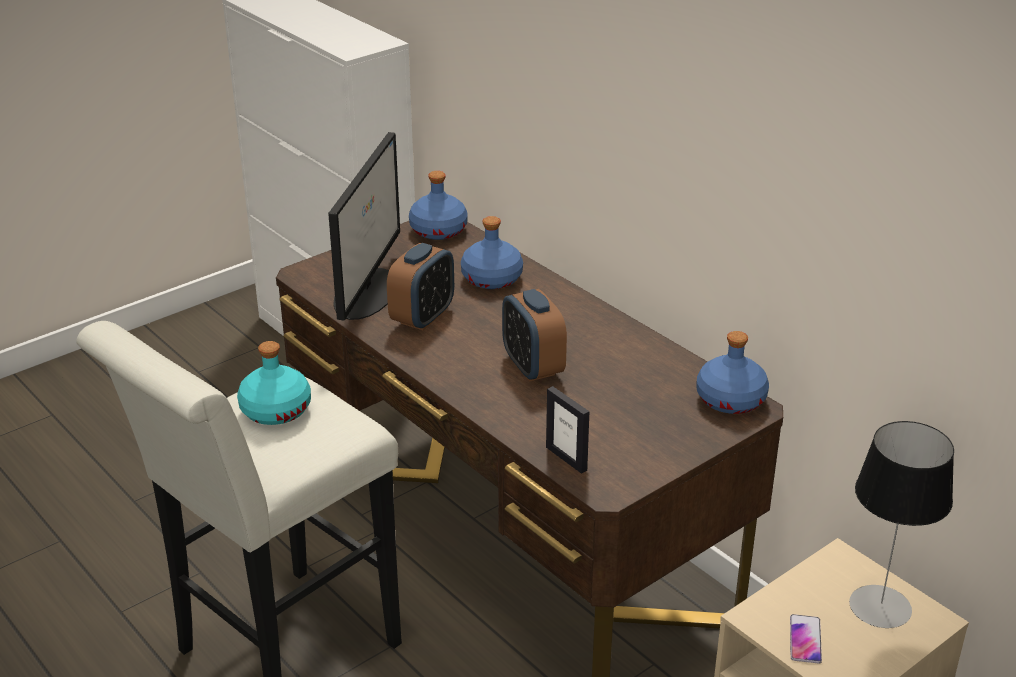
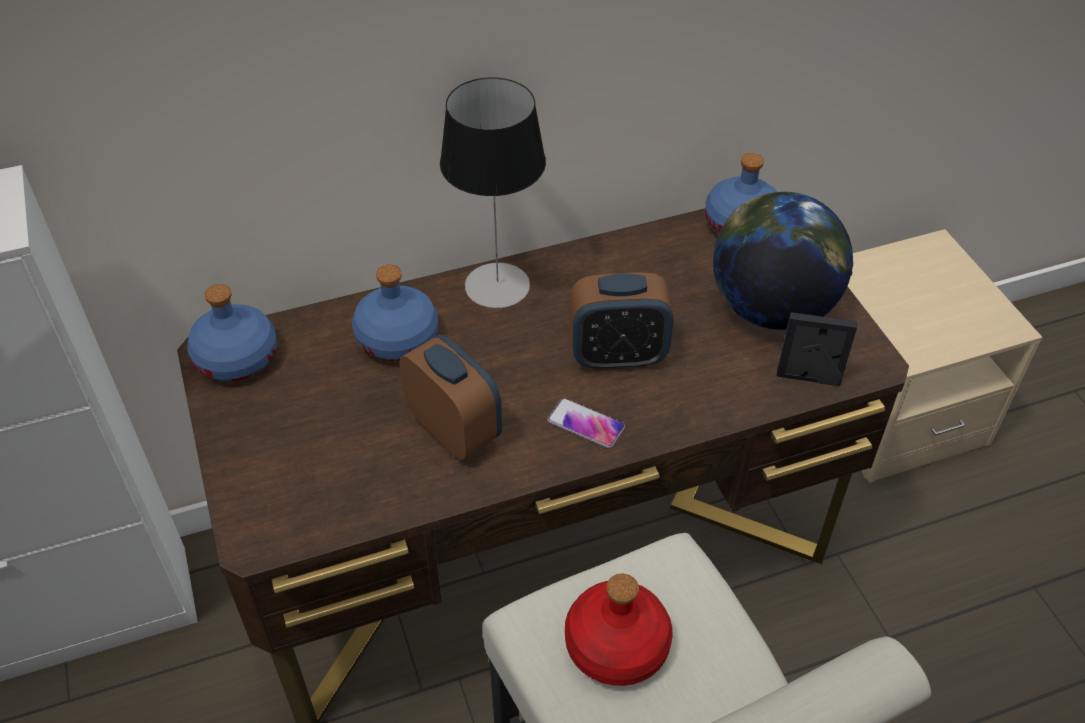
camera: 70 degrees left, 15 degrees up
turquoise bottle [237,341,311,425] -> red bottle [565,574,672,686]
monitor [328,132,400,321] -> none
picture frame [546,386,589,474] -> picture frame turned 150 degrees counterclockwise [777,312,857,386]
phone [790,614,822,664] -> phone moved to [547,398,625,448]
table lamp [849,421,954,628] -> table lamp moved to [440,77,546,308]
none -> globe [713,192,853,330]

